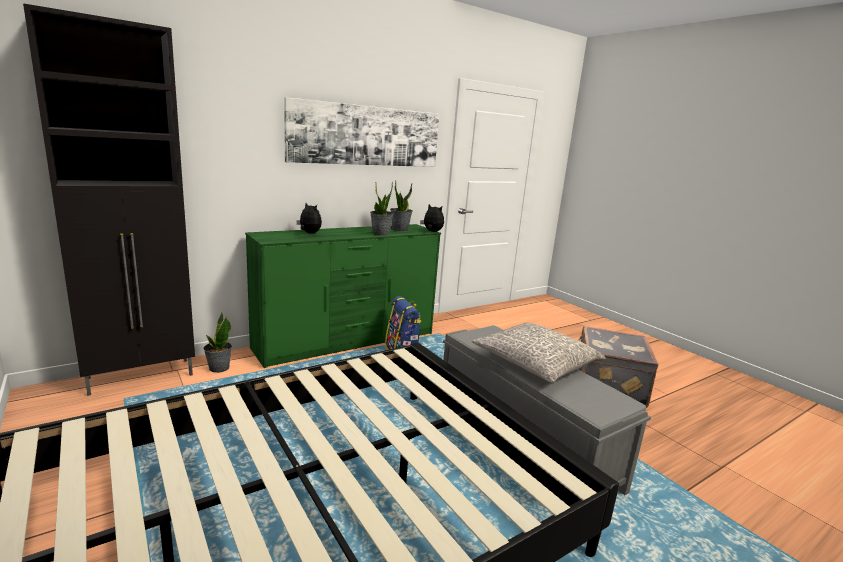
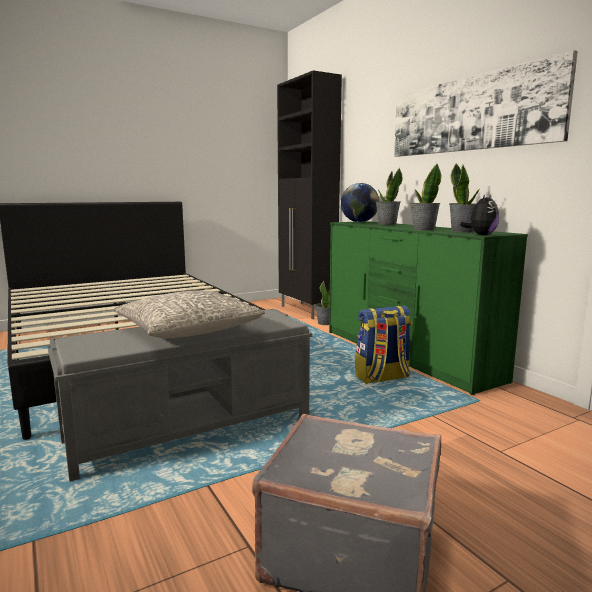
camera: 95 degrees right, 5 degrees down
plush toy [297,203,322,233] -> potted plant [376,168,402,225]
none -> globe [341,183,379,222]

